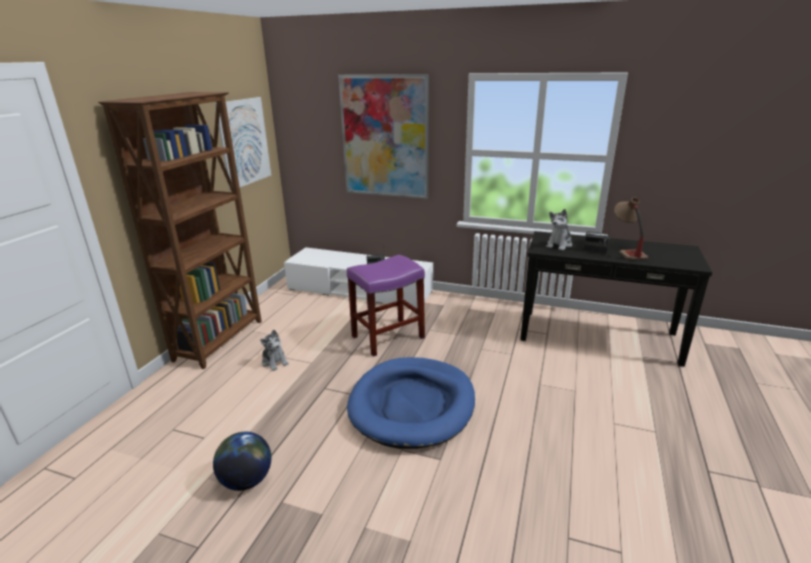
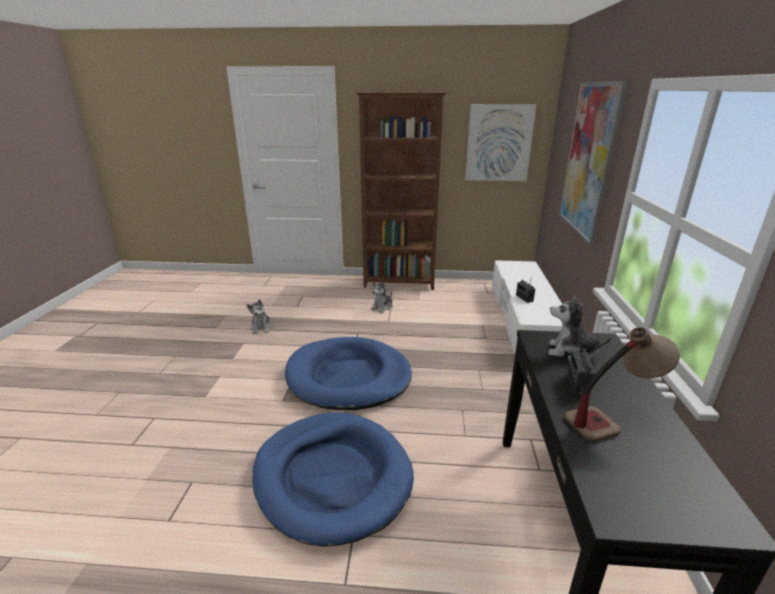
camera: 75 degrees right, 0 degrees up
globe [213,432,271,491] -> plush toy [246,299,272,334]
purple stool [347,255,425,357] -> none
none -> blue dog bed [253,412,414,546]

